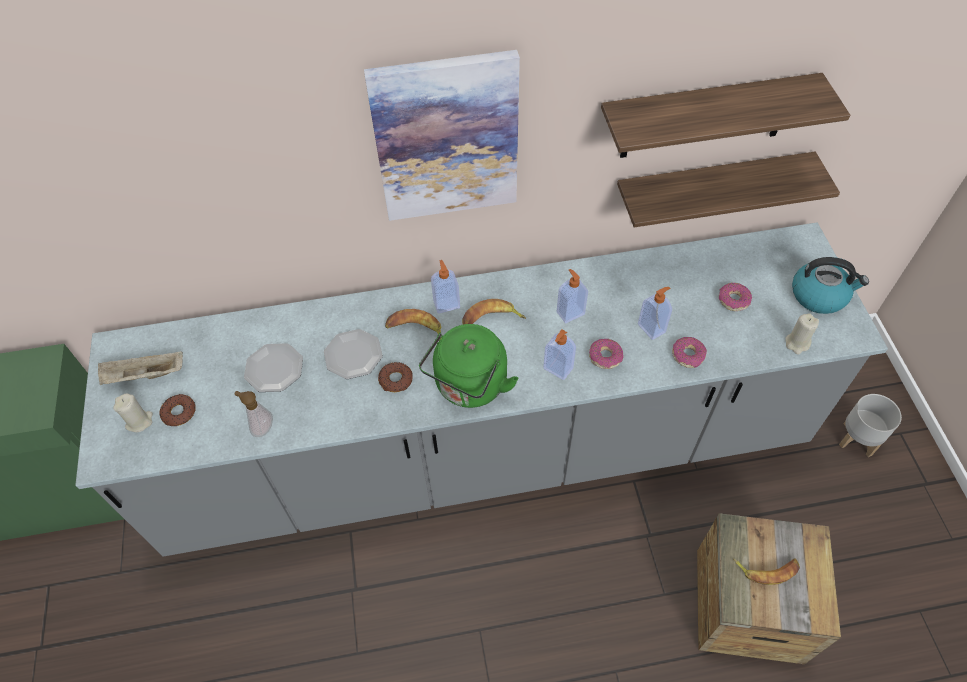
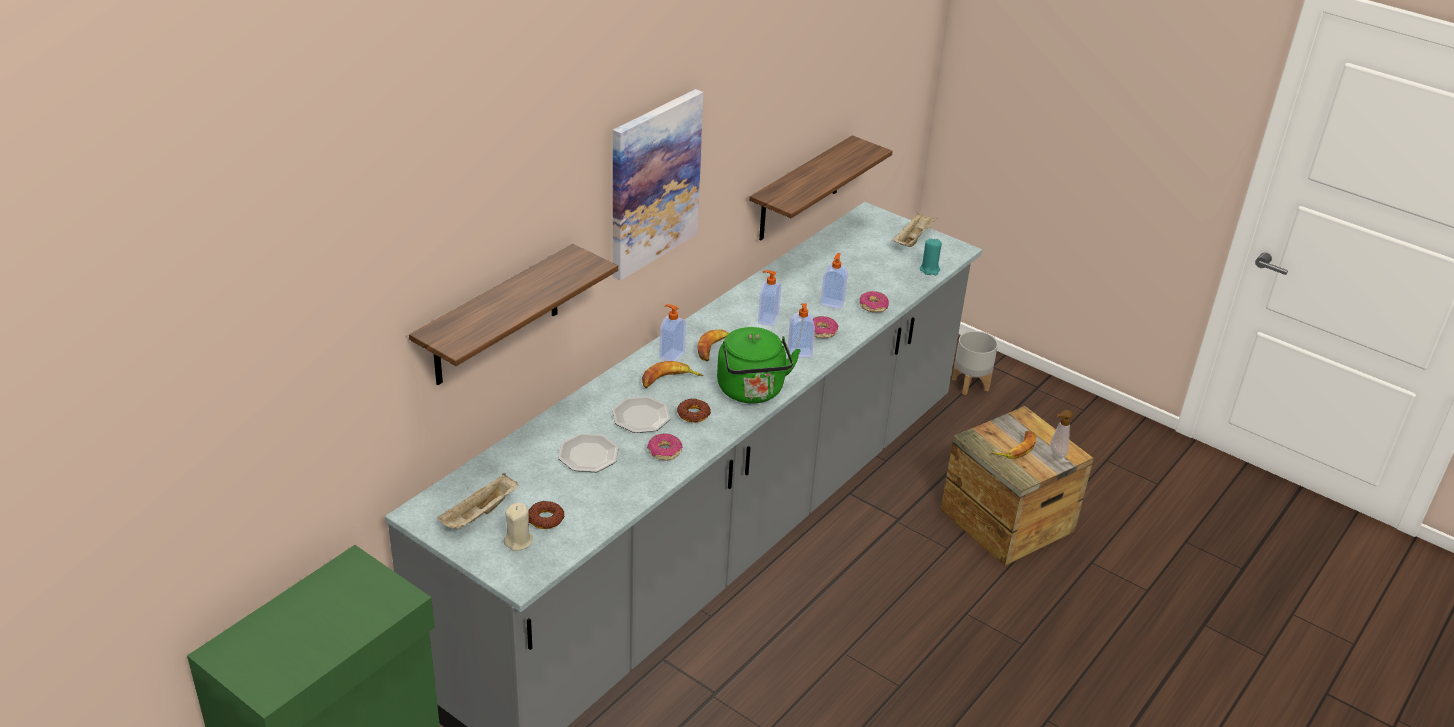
camera: 45 degrees left, 20 degrees down
soap dispenser [234,391,273,437] -> soap dispenser moved to [1050,410,1073,458]
shelf [601,73,850,158] -> shelf moved to [409,244,618,385]
donut [719,283,752,311] -> donut moved to [647,434,683,460]
beige candle [785,313,819,355] -> turquoise candle [920,238,942,275]
kettle [792,257,869,314] -> beige tray [893,212,937,247]

